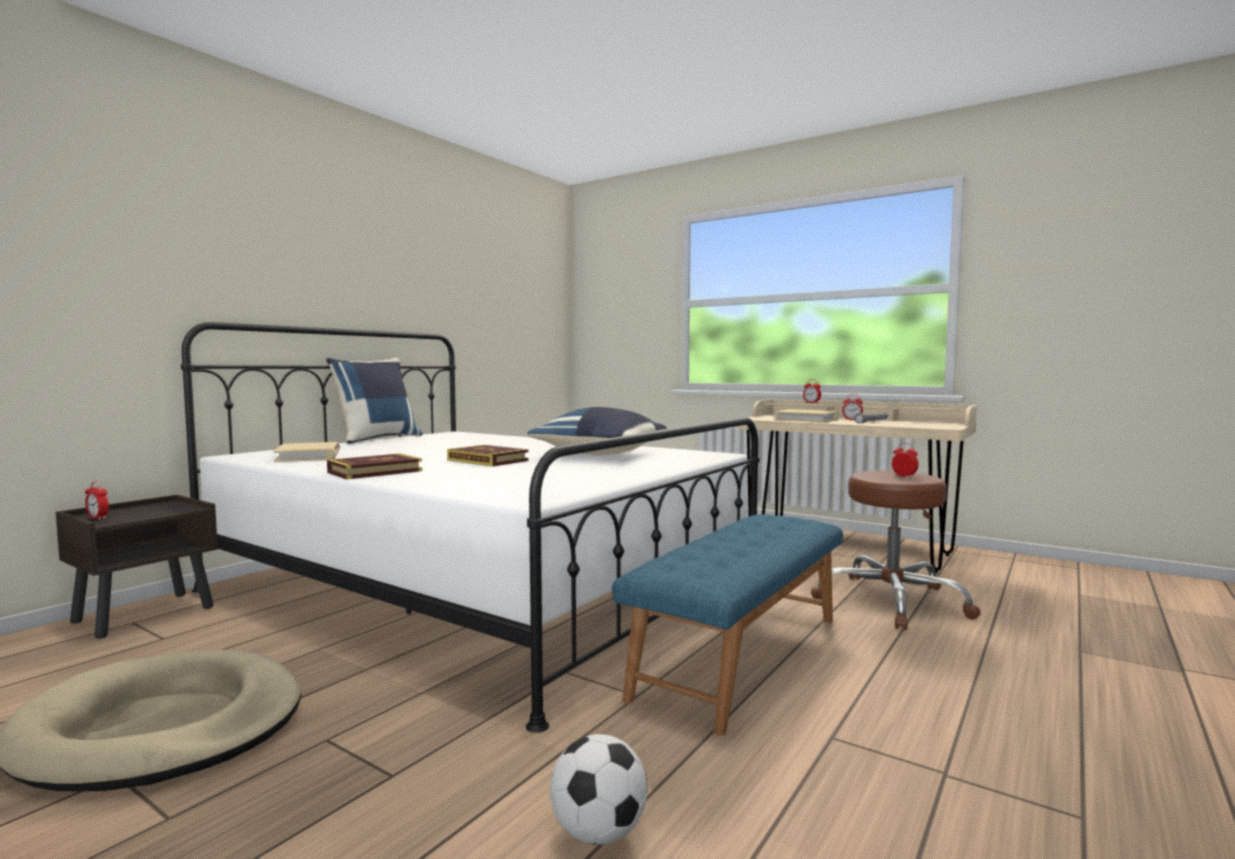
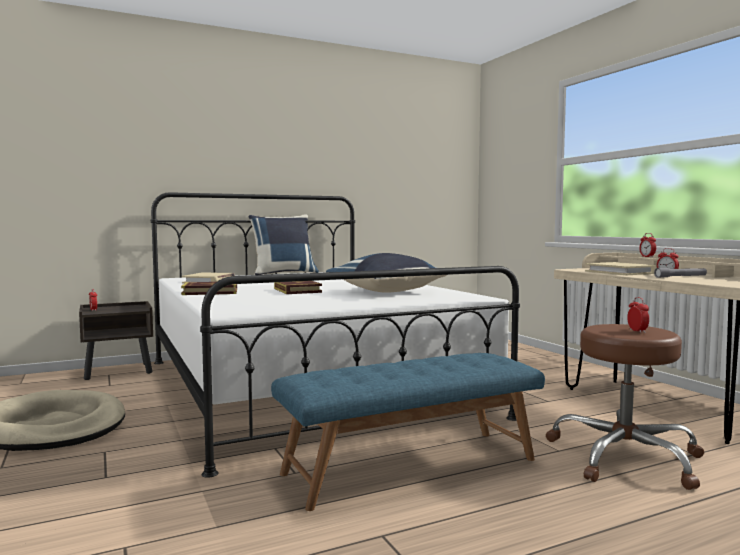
camera: 30 degrees right, 0 degrees up
football [550,734,647,845] -> none

